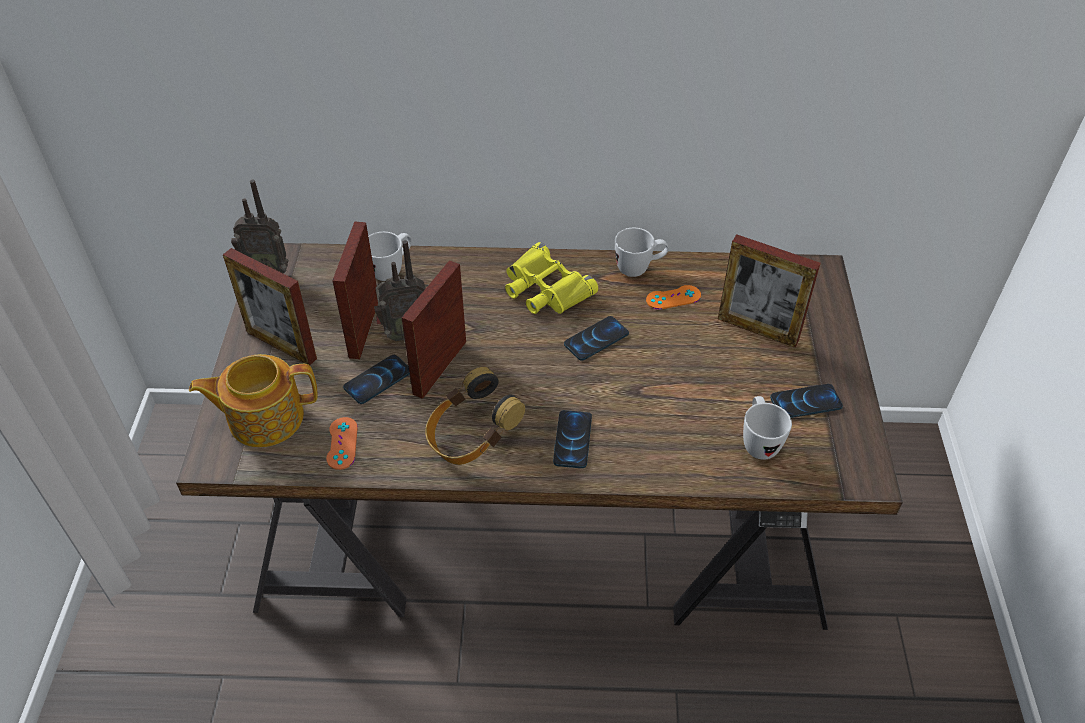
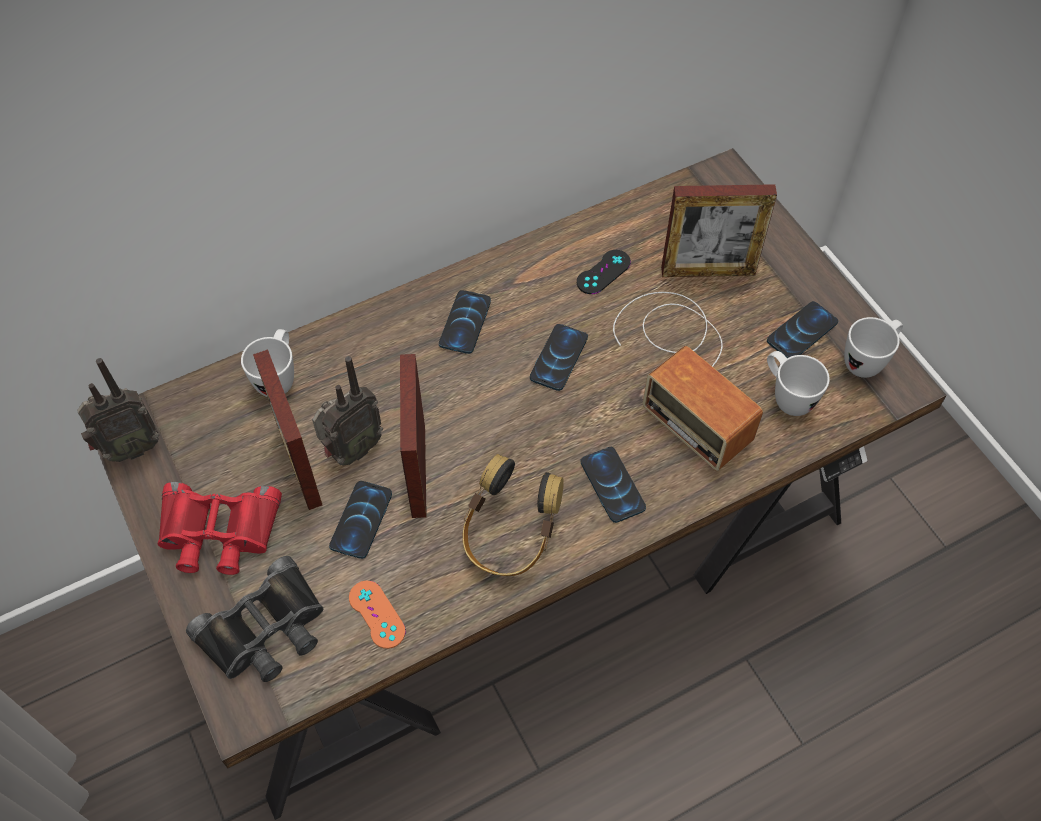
camera: 30 degrees left, 10 degrees up
teapot [189,354,317,447] -> black binoculars [186,556,323,682]
picture frame [223,248,317,365] -> red binoculars [158,482,282,575]
yellow binoculars [505,242,598,314] -> phone [439,290,491,354]
white mug [615,228,669,277] -> white mug moved to [844,317,903,378]
orange game controller [646,285,701,310] -> black game controller [577,250,631,294]
none -> radio [613,292,763,471]

